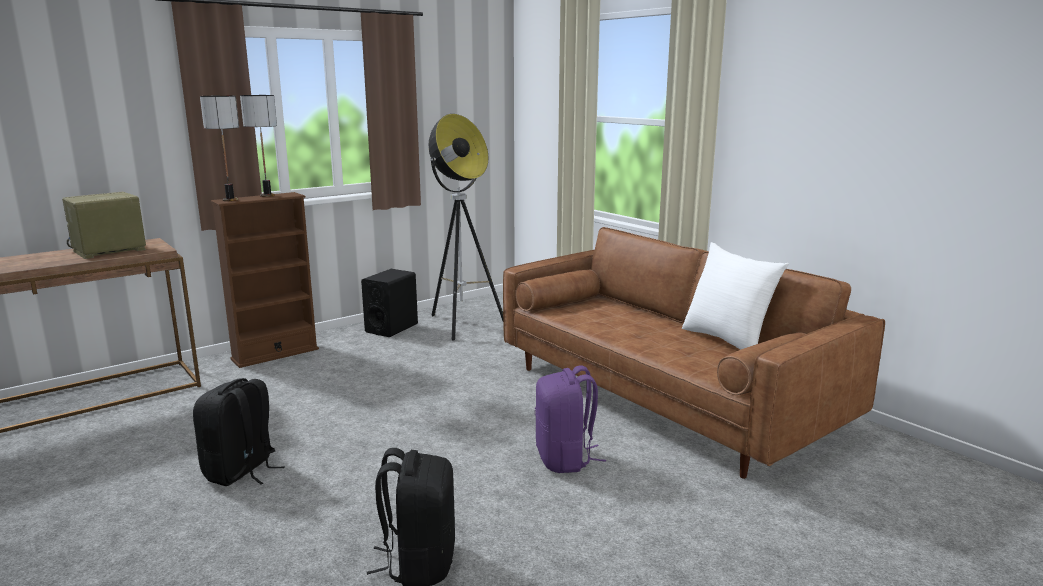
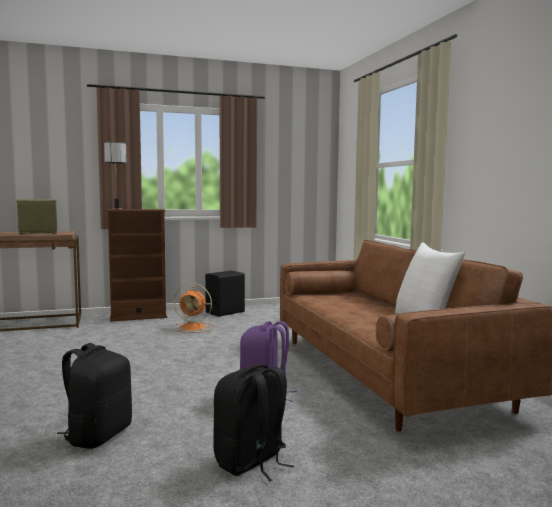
camera: 20 degrees right, 10 degrees down
black backpack [193,378,285,486] -> black backpack moved to [213,364,294,481]
table lamp [240,95,277,197] -> none
floor lamp [429,114,503,341] -> none
none -> orange fan [173,283,214,333]

